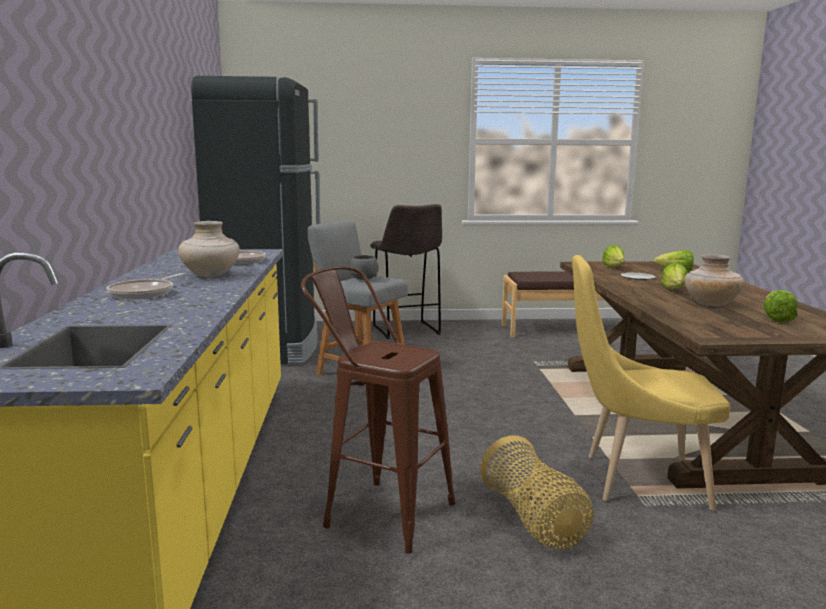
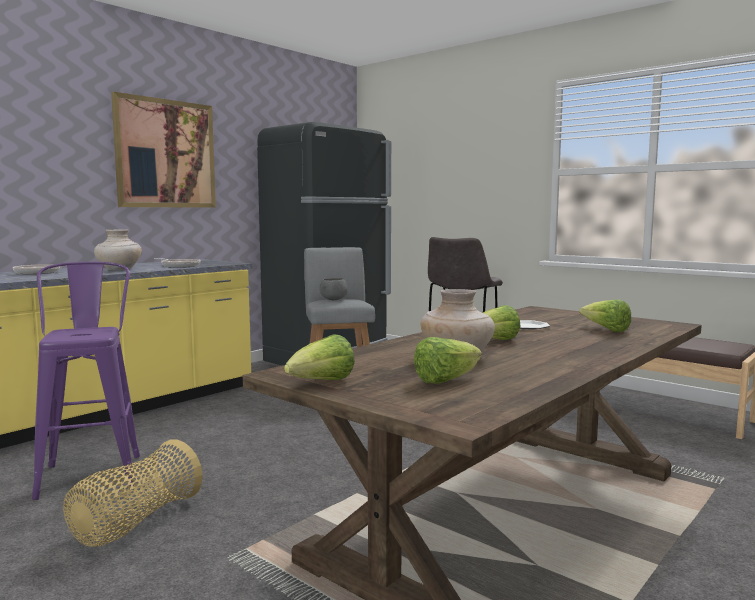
camera: 45 degrees right, 5 degrees down
brown stool [301,266,455,554] -> purple stool [32,262,140,500]
yellow chair [572,255,730,511] -> none
lettuce [602,245,625,267] -> lettuce moved to [284,334,355,380]
none -> picture [111,92,216,208]

